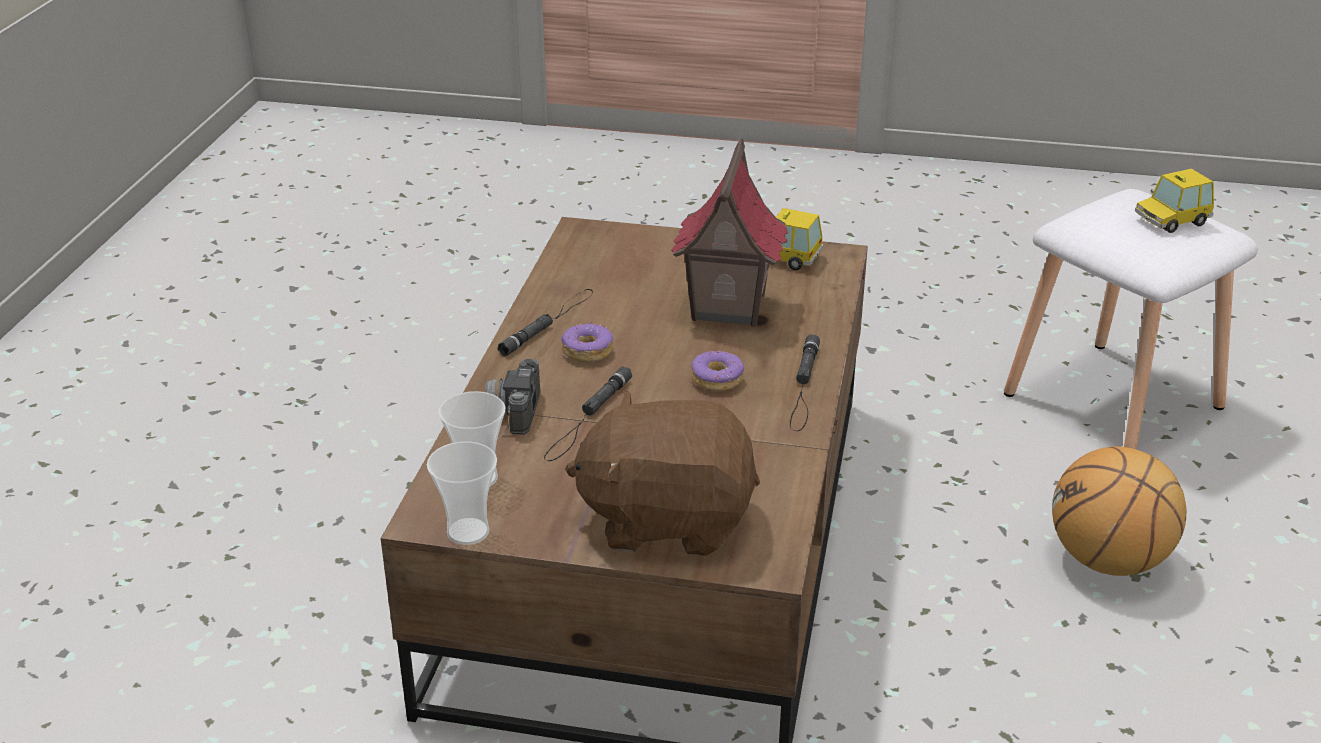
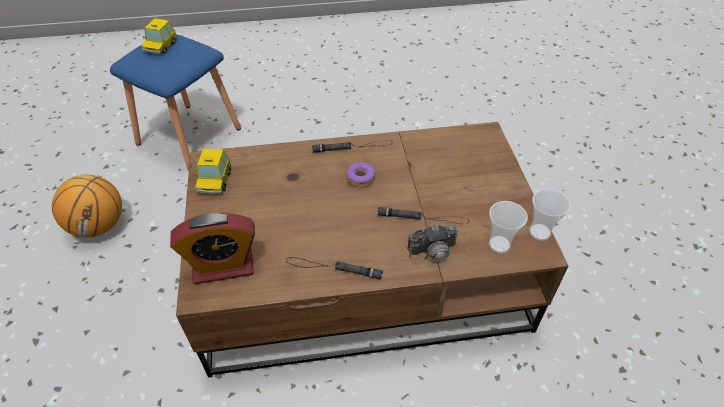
camera: 110 degrees left, 15 degrees up
donut [561,322,613,362] -> none
brown plush toy [565,389,760,556] -> none
toy house [671,138,788,327] -> none
white stool [1004,189,1258,450] -> blue stool [110,34,241,171]
basketball [1052,446,1186,576] -> basketball moved to [52,174,122,237]
toy car [1135,169,1214,233] -> toy car turned 60 degrees clockwise [141,18,177,54]
none -> alarm clock [170,213,255,285]

